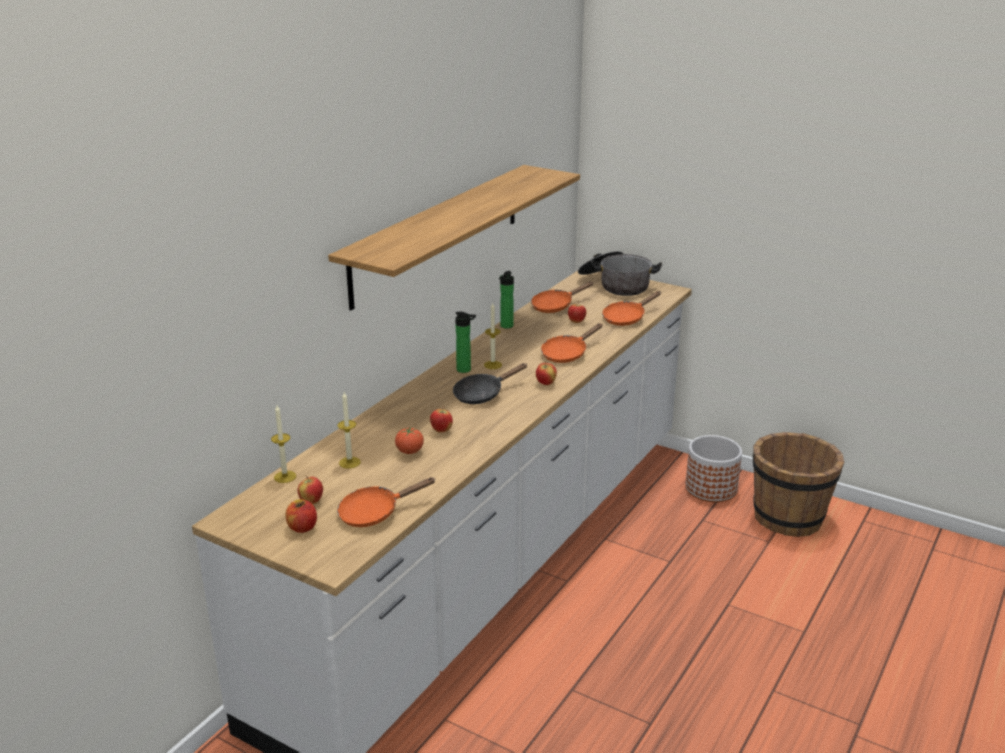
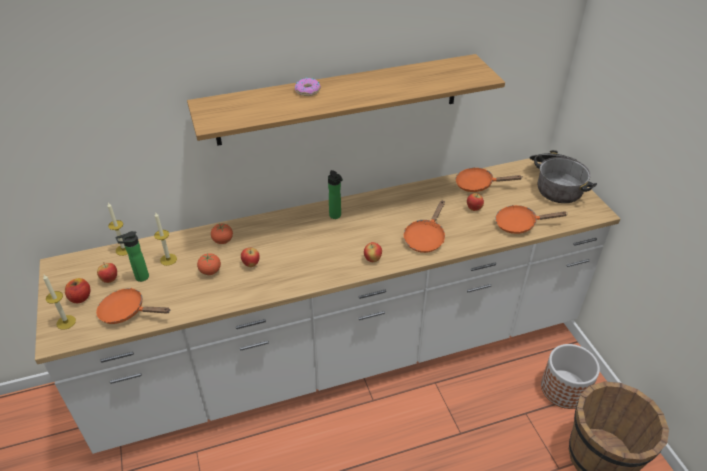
camera: 40 degrees right, 15 degrees up
black frying pan [453,363,527,404] -> none
candle [484,303,502,369] -> candle moved to [43,275,76,330]
bottle [499,271,514,329] -> bottle moved to [116,231,149,282]
orange frying pan [541,323,603,363] -> orange frying pan turned 60 degrees counterclockwise [404,200,445,253]
none -> tomato [211,223,233,244]
none -> donut [295,77,321,96]

